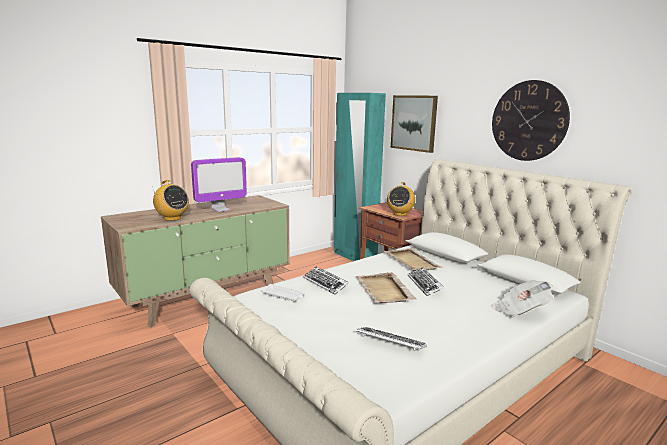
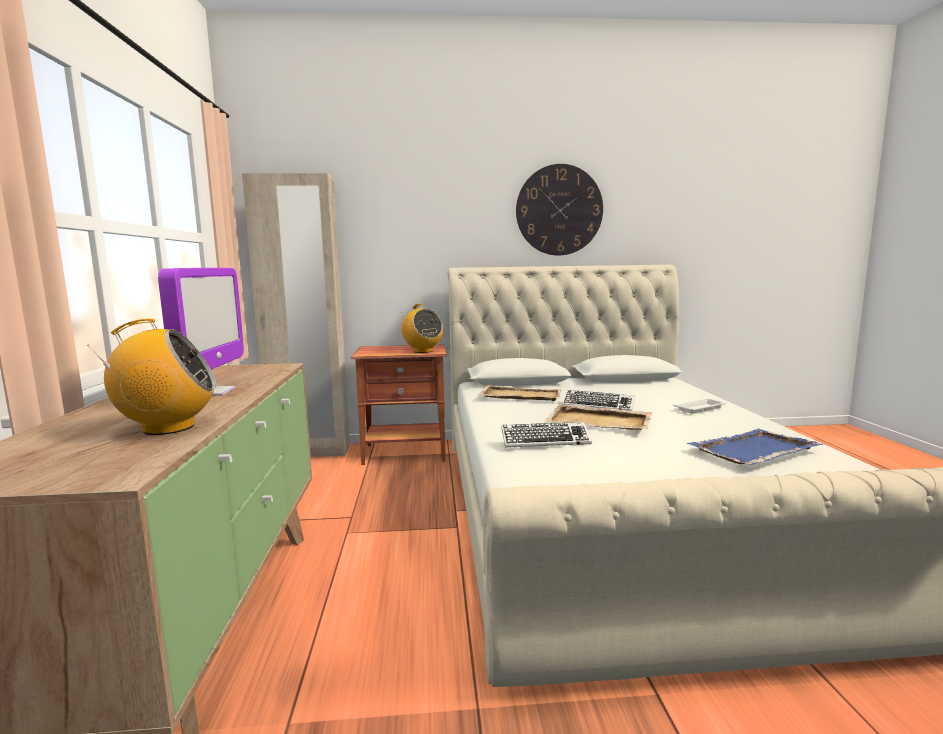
camera: 55 degrees left, 5 degrees down
white tray [261,284,305,301] -> white tray moved to [673,398,726,414]
turquoise wardrobe [334,93,386,261] -> beige wardrobe [242,173,350,457]
keyboard [356,327,427,350] -> blue tray [687,429,823,465]
picture [391,95,438,153] -> none
newspaper [492,280,553,317] -> none

